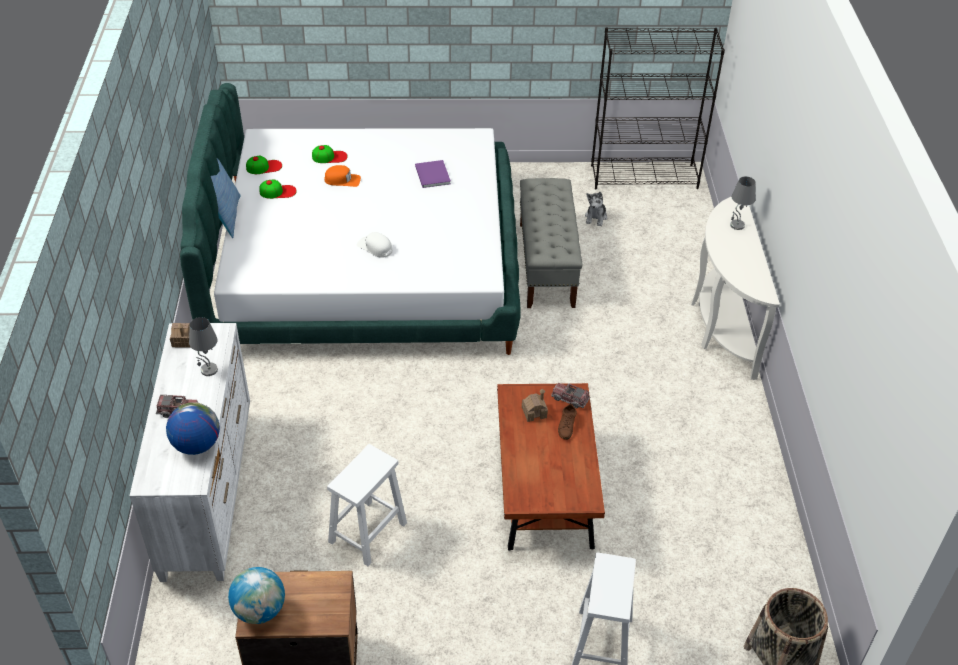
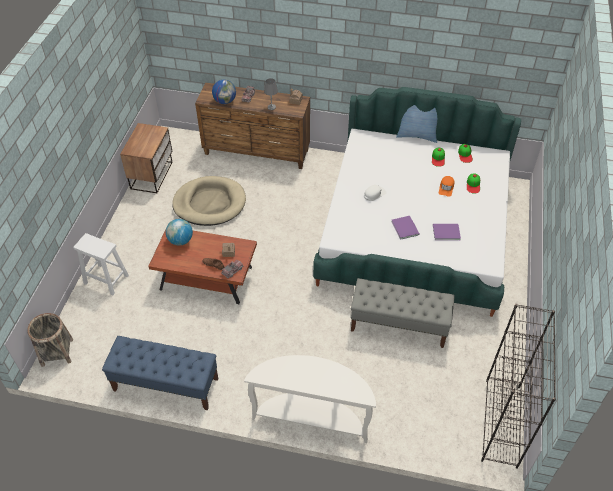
camera: 105 degrees right, 5 degrees up
white dresser [130,323,250,582] -> brown dresser [195,83,310,169]
globe [228,567,285,624] -> globe moved to [166,219,193,246]
white stool [327,444,407,566] -> beige dog bed [172,176,246,226]
plush toy [585,192,607,226] -> none
grey table lamp [730,176,756,230] -> none
none -> blue bench [102,336,218,410]
none -> purple book [391,216,420,240]

